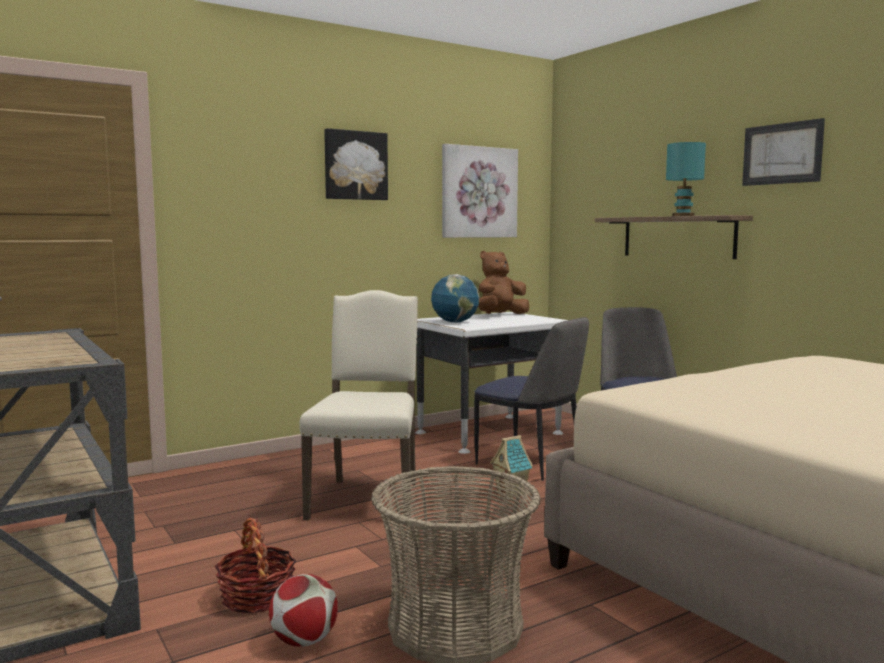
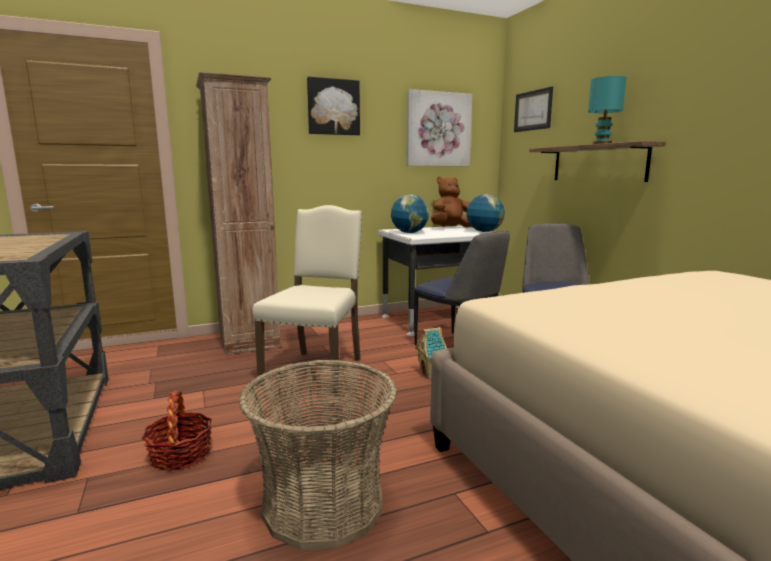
camera: 10 degrees right, 5 degrees up
football [269,574,338,647] -> none
picture [742,118,825,186] -> picture moved to [514,87,553,132]
none -> brown cabinet [196,72,281,355]
none -> globe [466,194,505,232]

